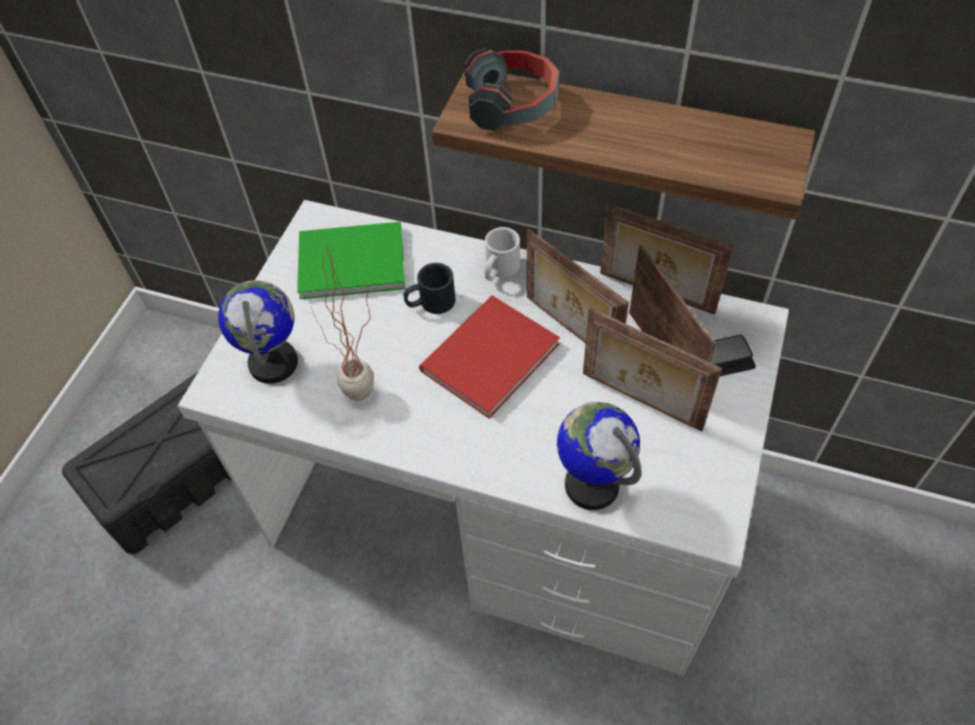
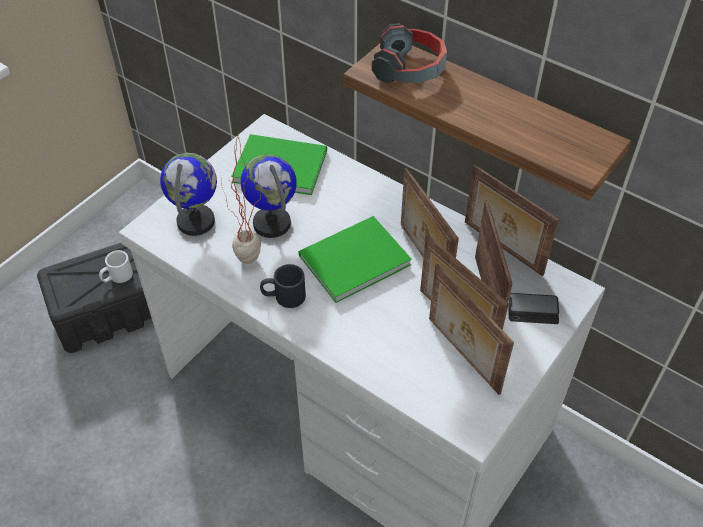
camera: 15 degrees right, 5 degrees down
black mug [404,263,456,314] -> black mug moved to [260,264,306,308]
red book [419,295,560,418] -> green book [298,216,412,303]
white mug [485,227,520,281] -> white mug moved to [99,250,133,283]
globe [557,402,642,510] -> globe moved to [241,154,297,238]
none -> picture frame [429,264,514,395]

